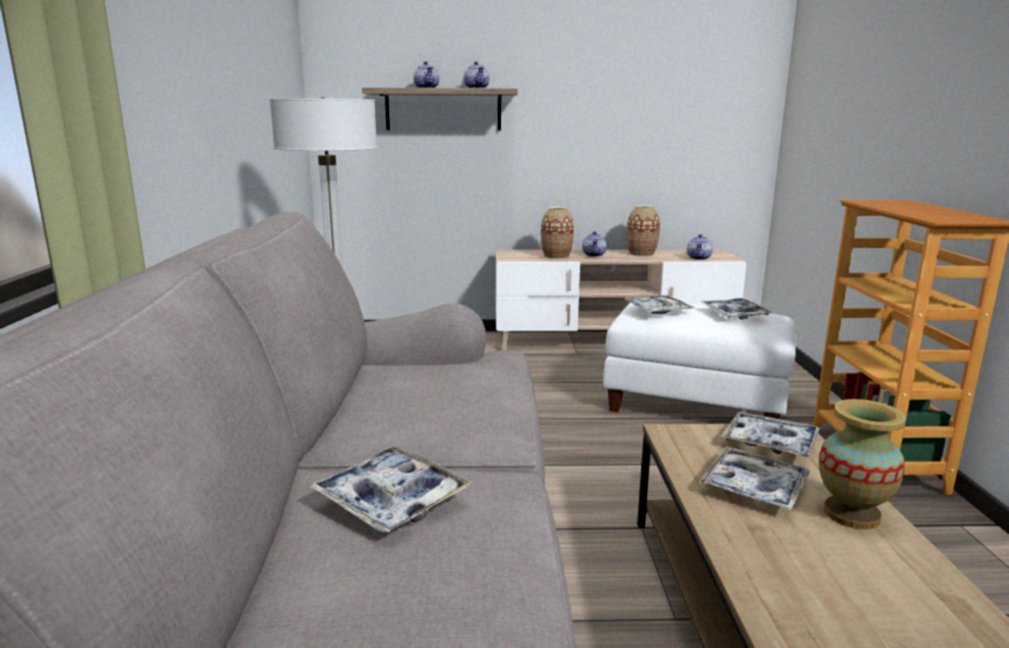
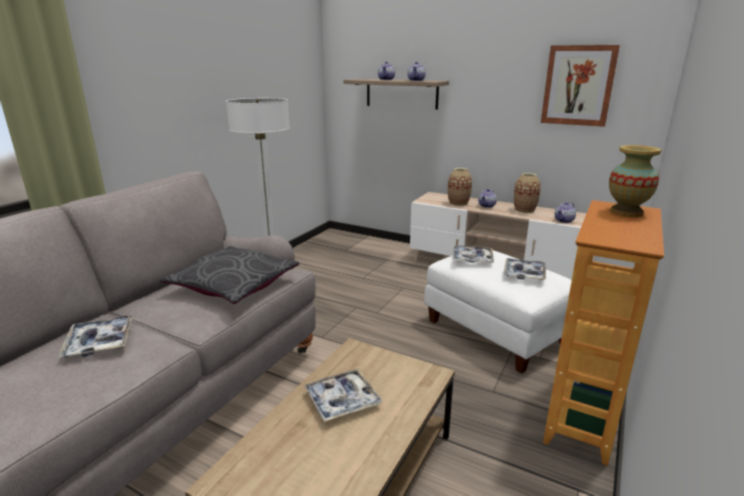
camera: 30 degrees right, 5 degrees up
tray [721,412,820,458] -> none
vase [819,399,906,529] -> vase moved to [609,145,661,217]
none -> grey pillow [160,246,299,304]
none -> picture [541,45,620,127]

